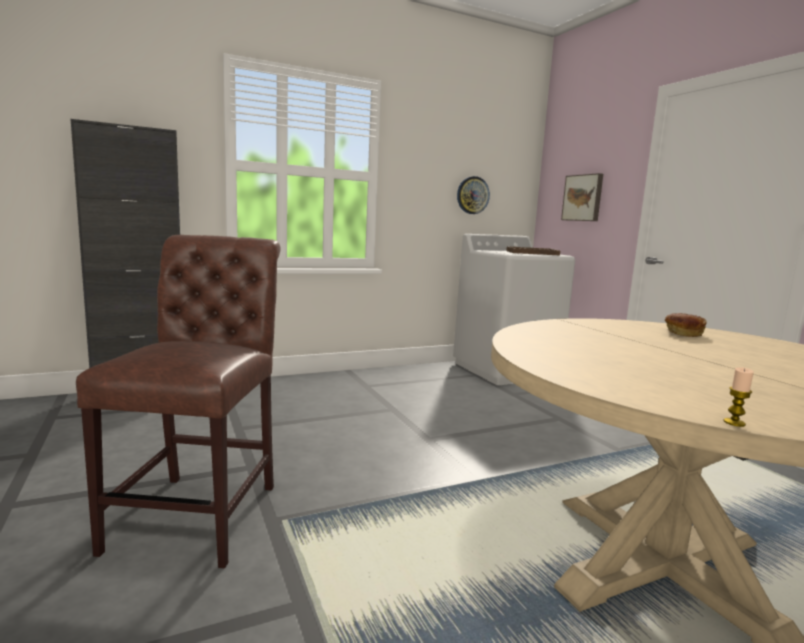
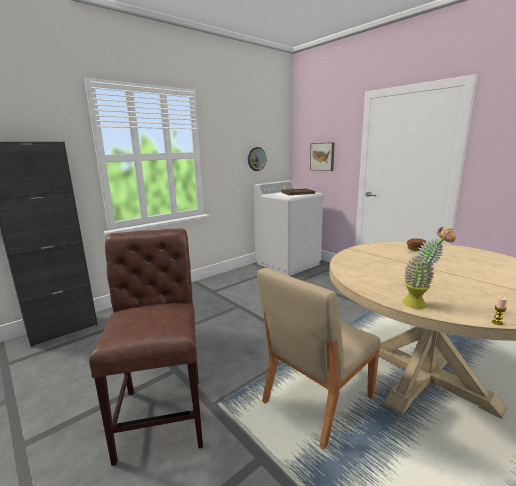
camera: 15 degrees left, 5 degrees up
none -> beige chair [257,268,381,449]
none -> potted plant [402,227,456,309]

